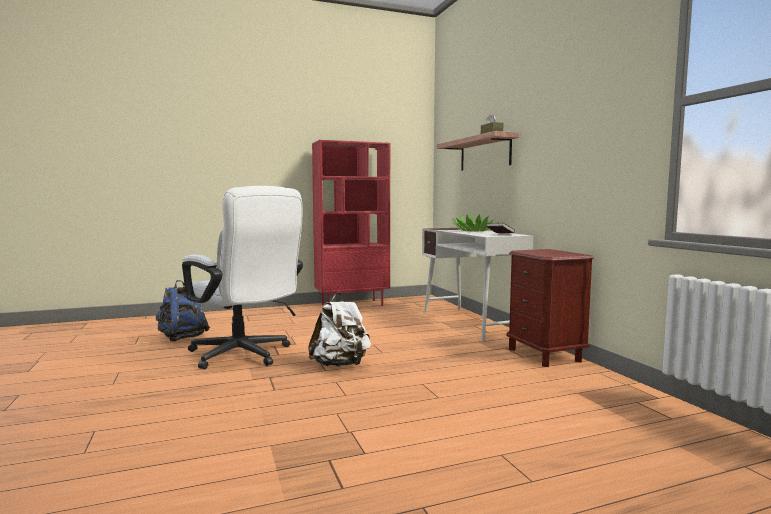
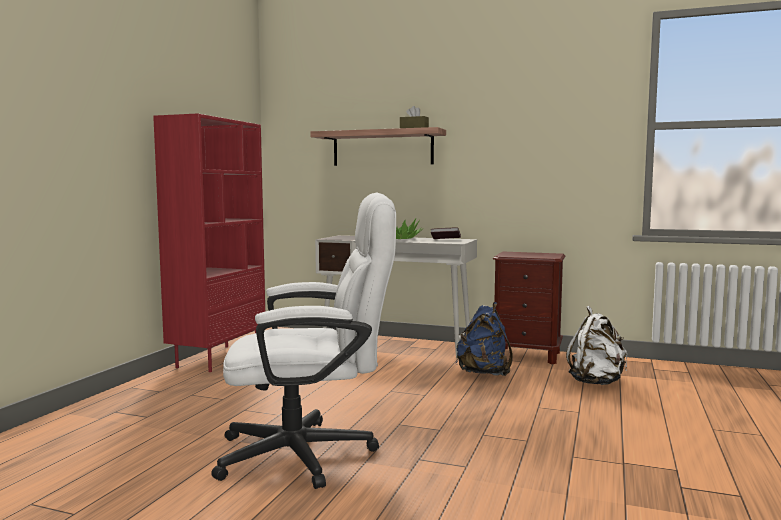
camera: 50 degrees left, 0 degrees up
blue backpack [156,280,210,341] -> blue backpack moved to [456,302,513,376]
white backpack [308,293,371,366] -> white backpack moved to [566,306,627,385]

